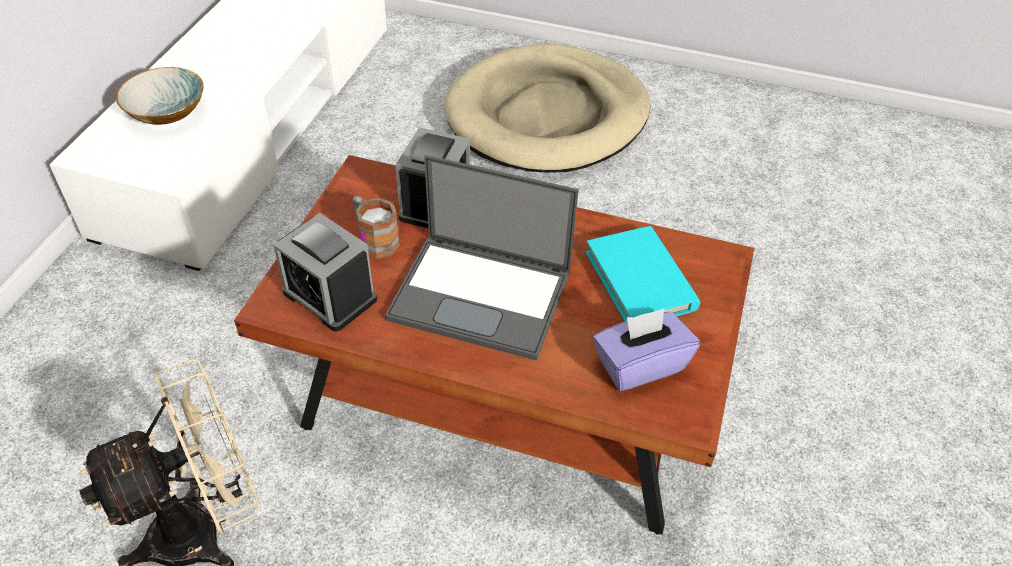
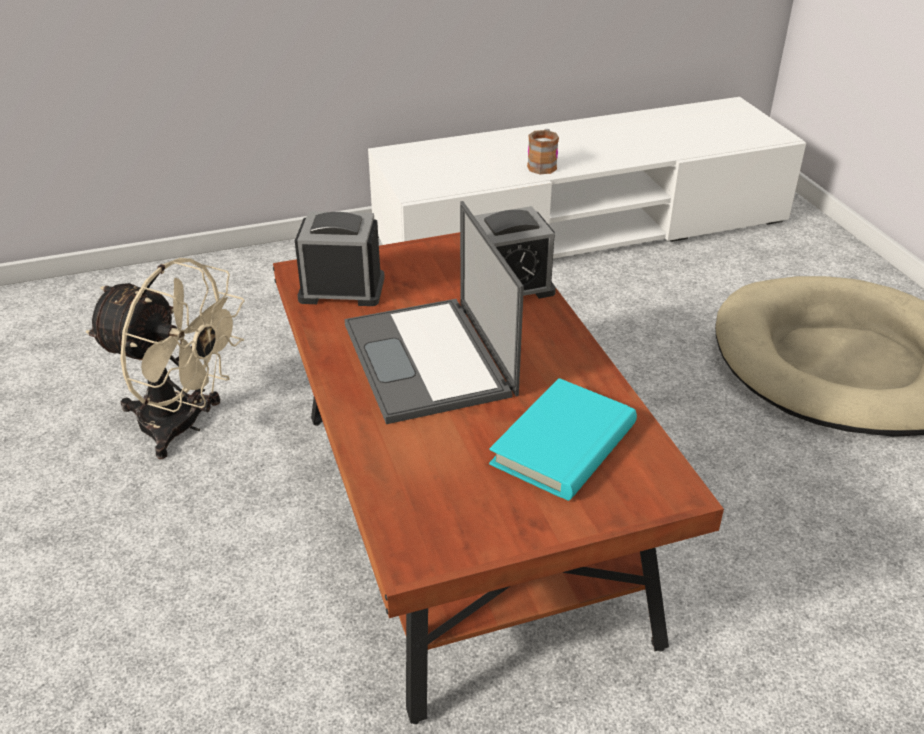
camera: 55 degrees right, 10 degrees down
bowl [116,67,204,125] -> none
alarm clock [273,213,377,332] -> alarm clock turned 90 degrees clockwise [295,211,385,306]
mug [353,196,400,259] -> mug moved to [527,129,559,174]
purple tissue box [593,309,700,391] -> none

